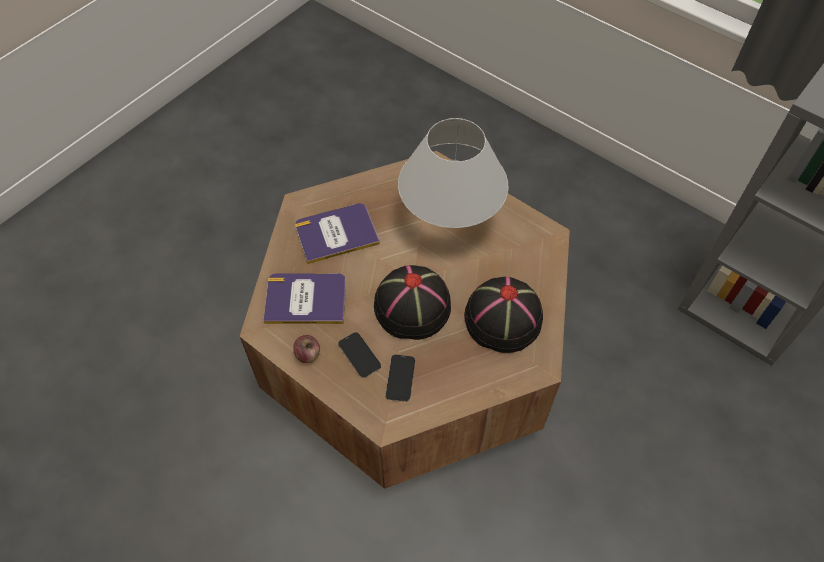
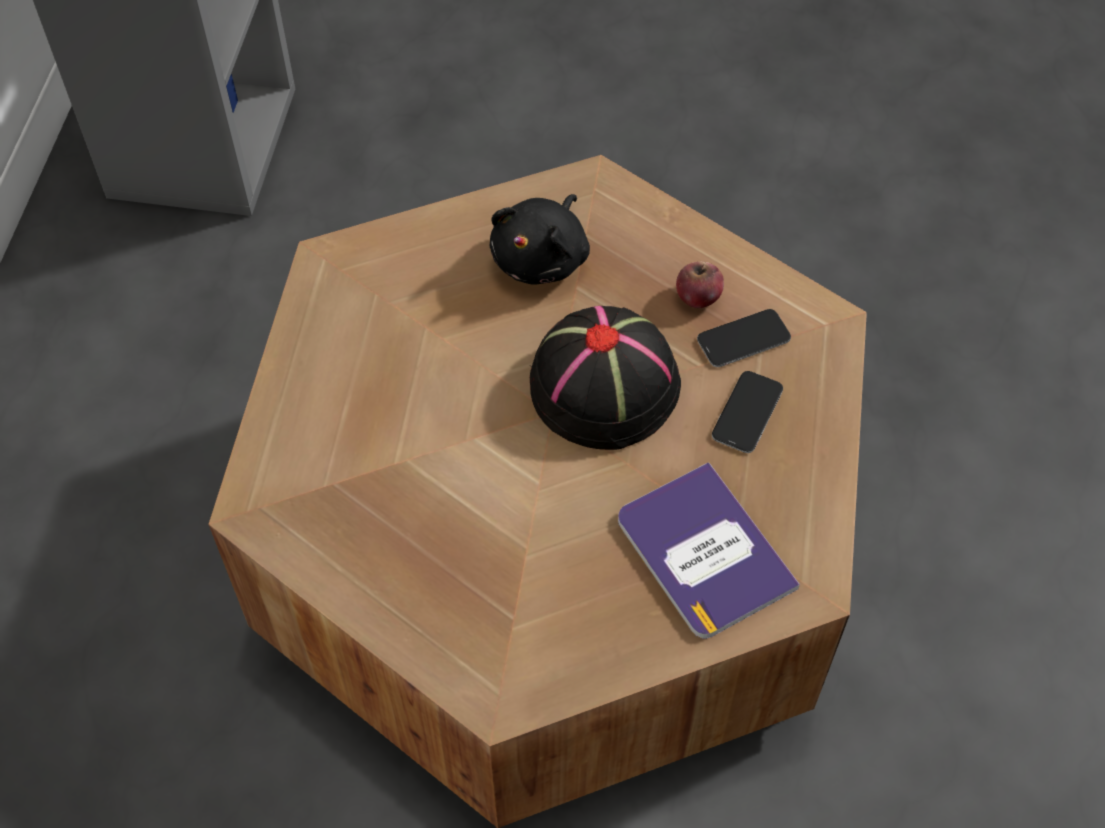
camera: 120 degrees left, 0 degrees up
apple [293,335,320,363] -> apple moved to [676,261,724,308]
book [295,203,380,264] -> none
white table lamp [398,118,509,228] -> none
black hat [464,277,543,353] -> black plush toy [489,194,590,285]

